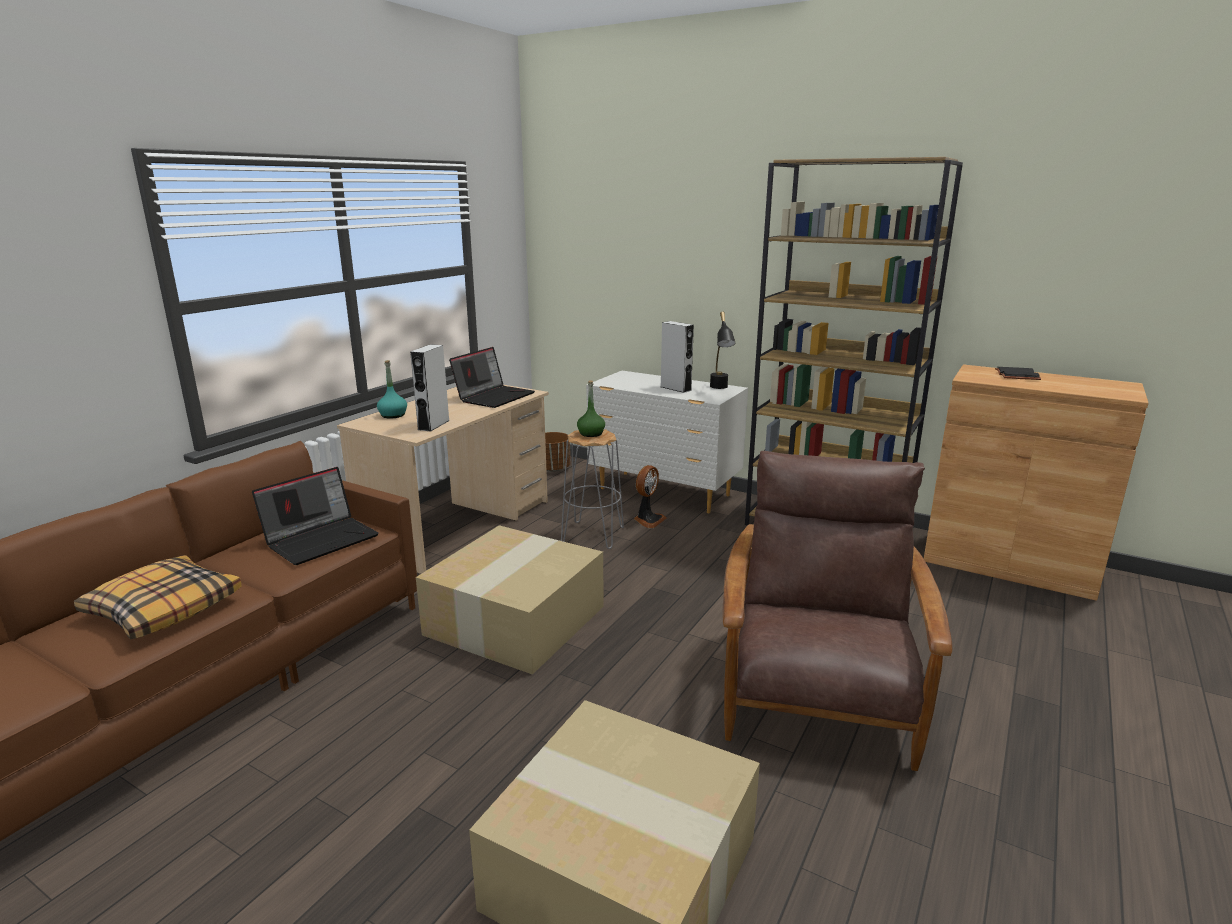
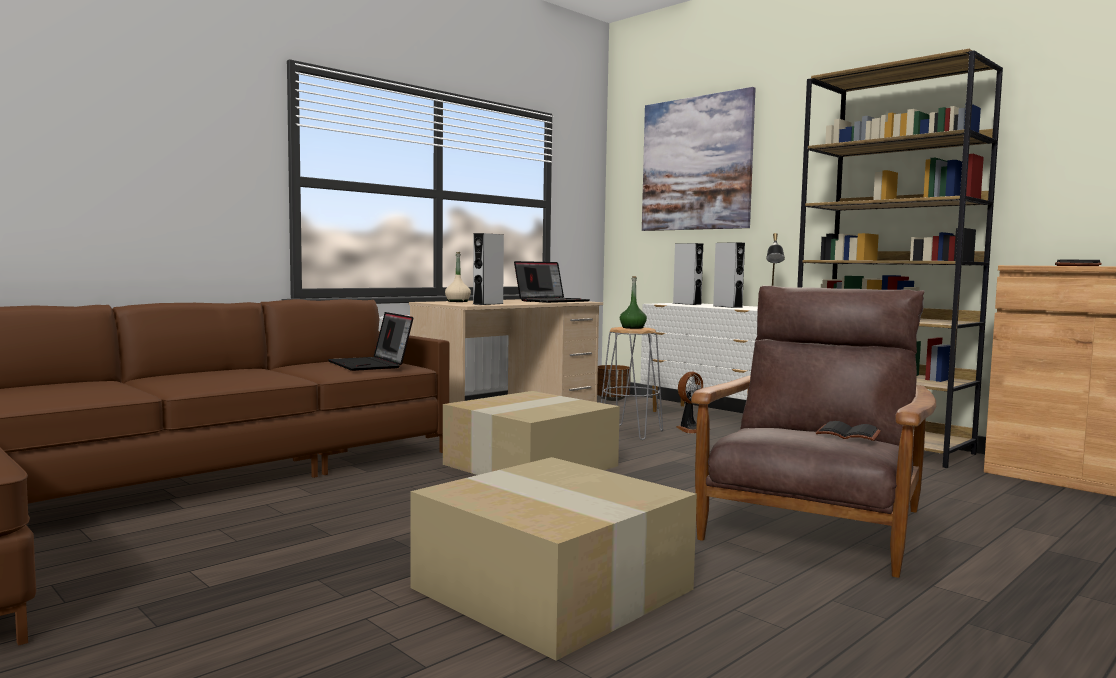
camera: 15 degrees right, 15 degrees down
pillow [74,555,241,639] -> none
laptop [252,467,379,565] -> laptop turned 90 degrees clockwise [328,312,413,371]
turquoise bottle [377,360,407,418] -> beige bottle [445,252,471,302]
none -> picture [642,87,756,231]
none -> grey speaker [673,243,703,305]
none -> black book [815,421,881,441]

